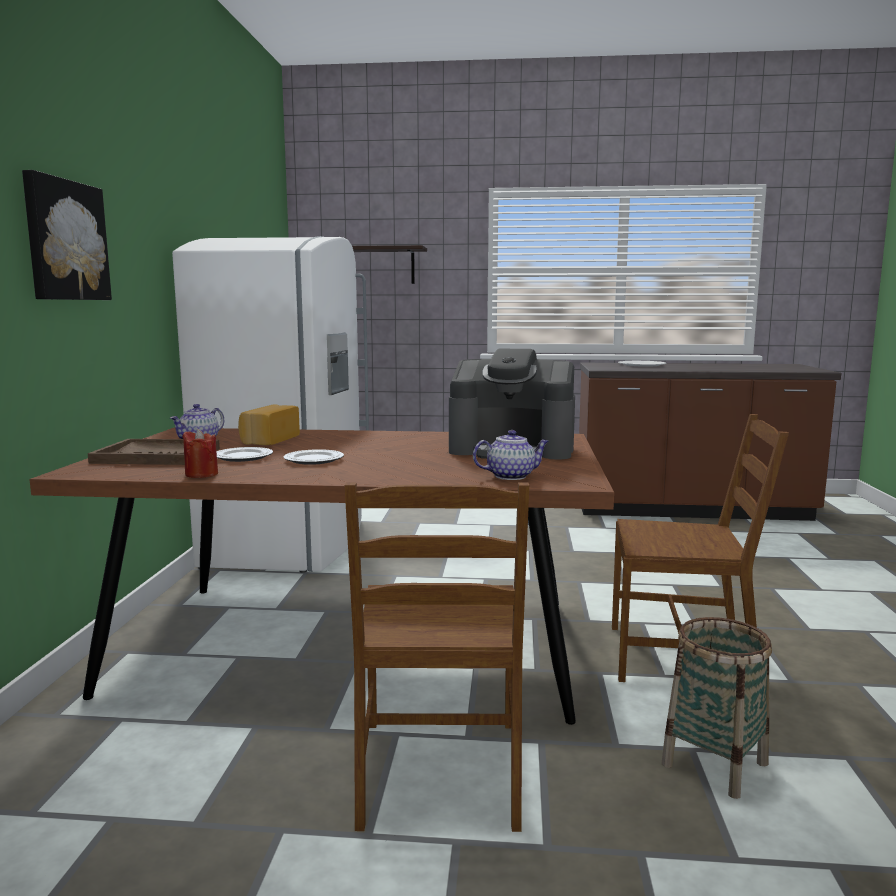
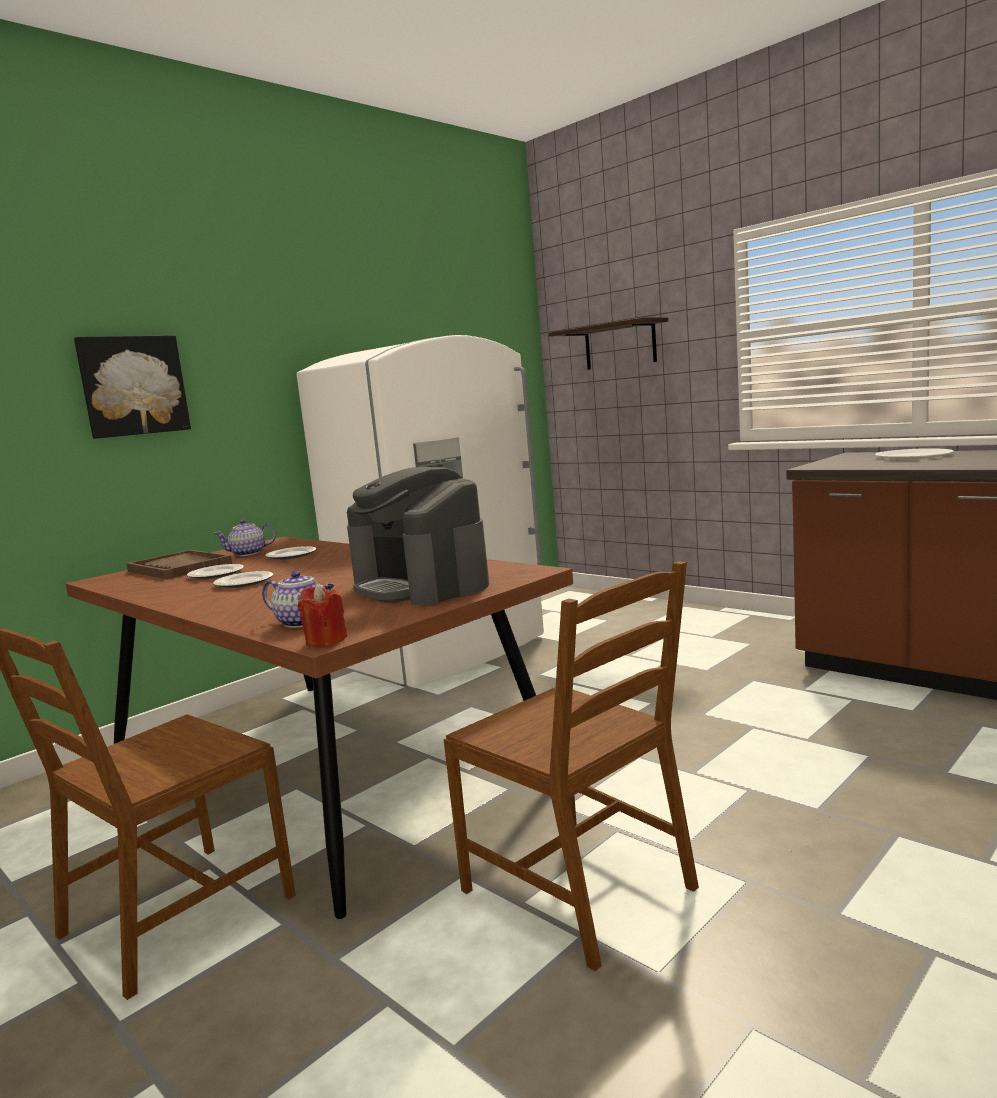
camera: 40 degrees right, 0 degrees up
red candle [182,429,218,478] -> red candle moved to [298,585,347,647]
bread [238,404,300,445] -> plate [265,546,316,560]
basket [662,617,772,799] -> none

